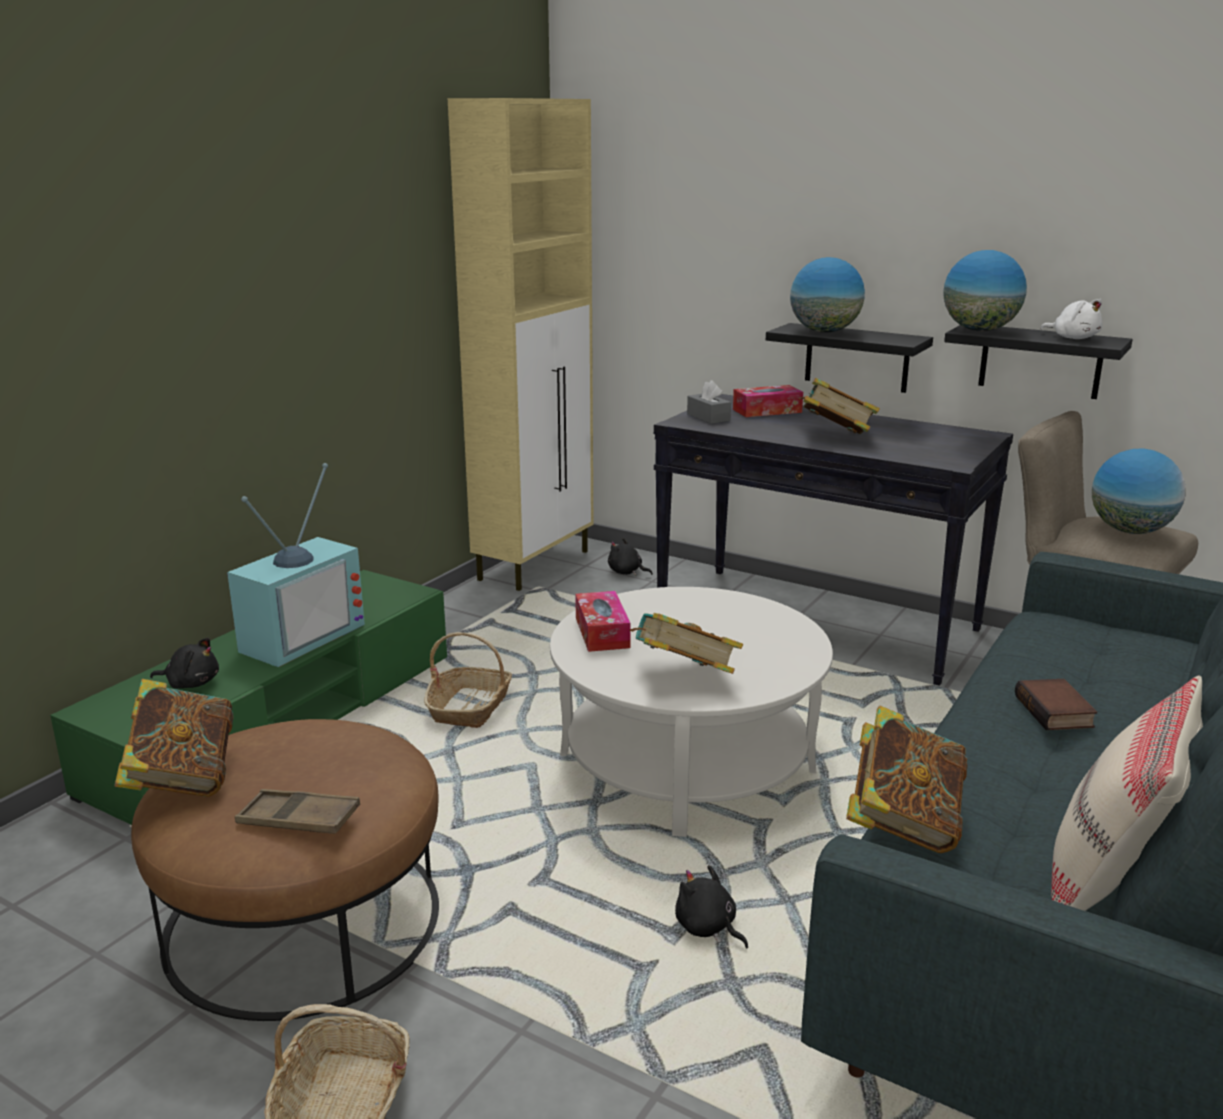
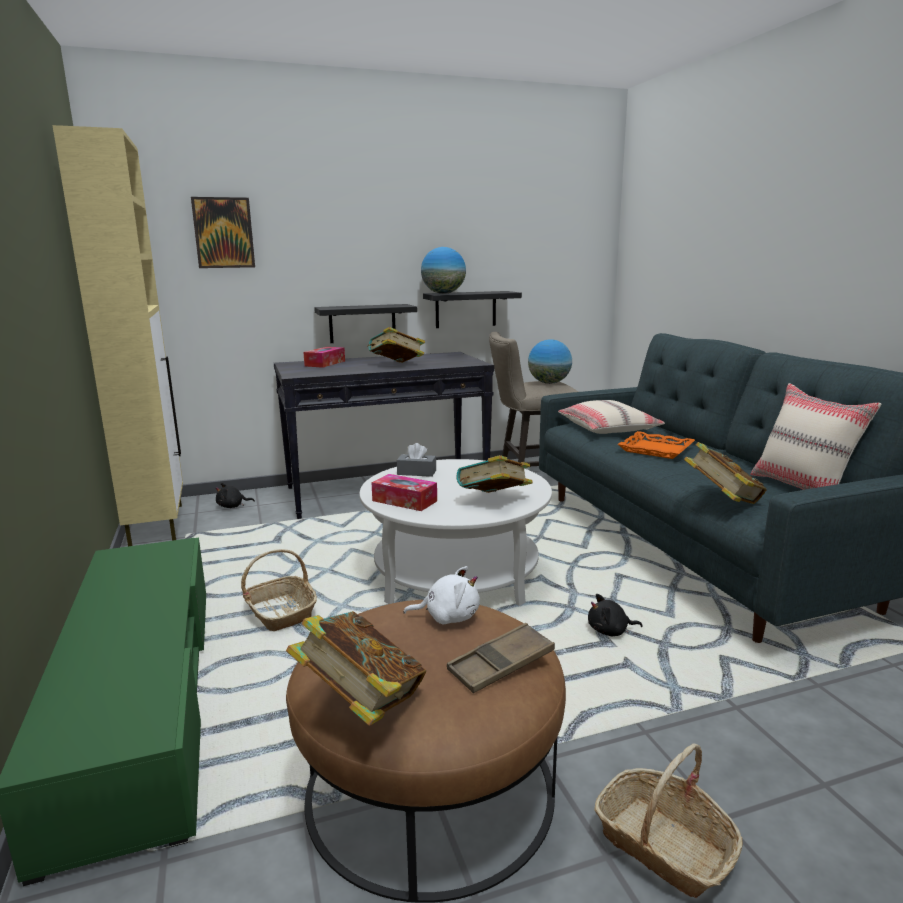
camera: 50 degrees left, 5 degrees down
black plush toy [150,638,219,689] -> none
television [227,463,365,667] -> none
grey tissue box [687,380,731,424] -> grey tissue box moved to [397,443,436,477]
globe [790,257,865,333] -> none
book [1015,679,1097,730] -> orange tray [618,431,695,459]
white plush toy [1040,299,1103,339] -> white plush toy moved to [403,566,480,624]
none -> picture [191,197,255,268]
none -> beige pillow [558,400,665,434]

